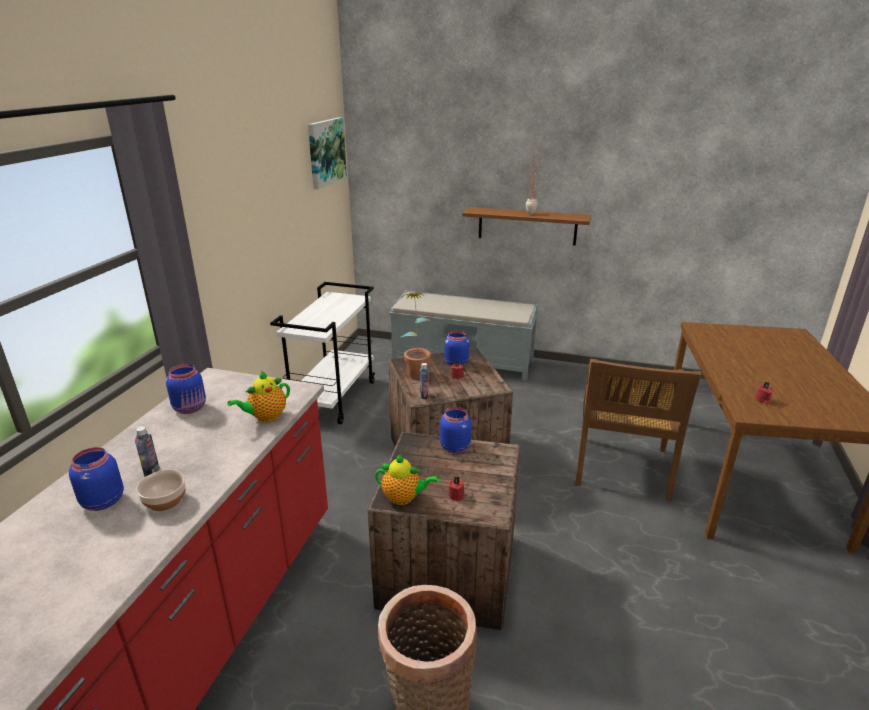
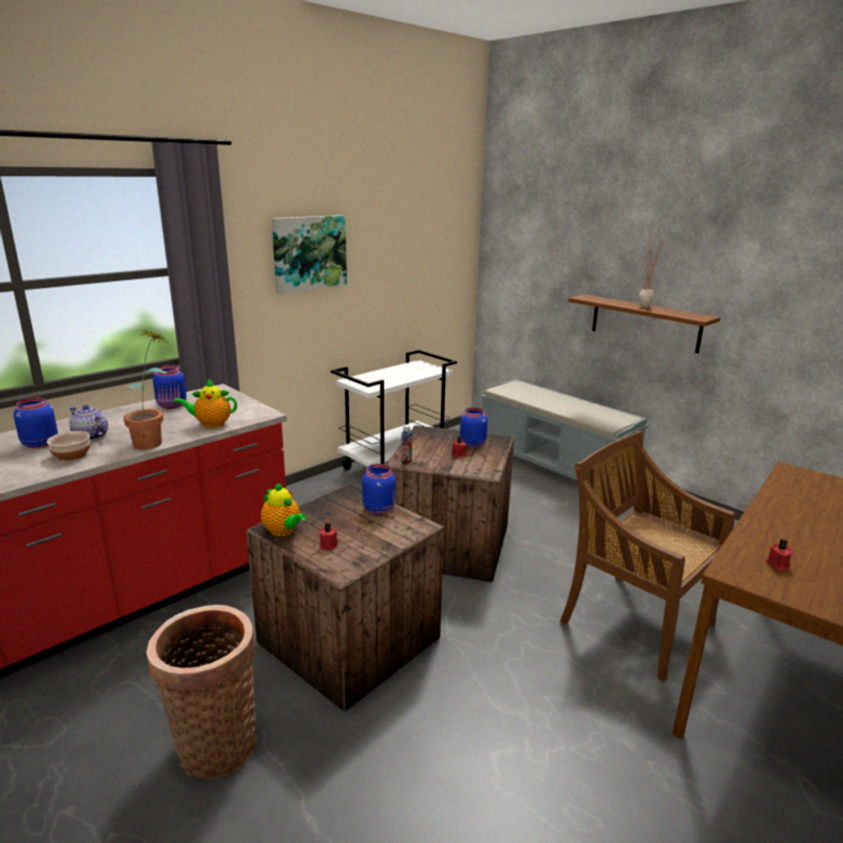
camera: 30 degrees right, 5 degrees down
bottle [135,426,160,477] -> teapot [69,405,108,441]
picture [308,117,347,189] -> picture moved to [271,215,347,294]
potted plant [401,292,431,379] -> potted plant moved to [123,330,167,450]
brown chair [575,359,701,501] -> brown chair turned 90 degrees clockwise [560,431,735,682]

